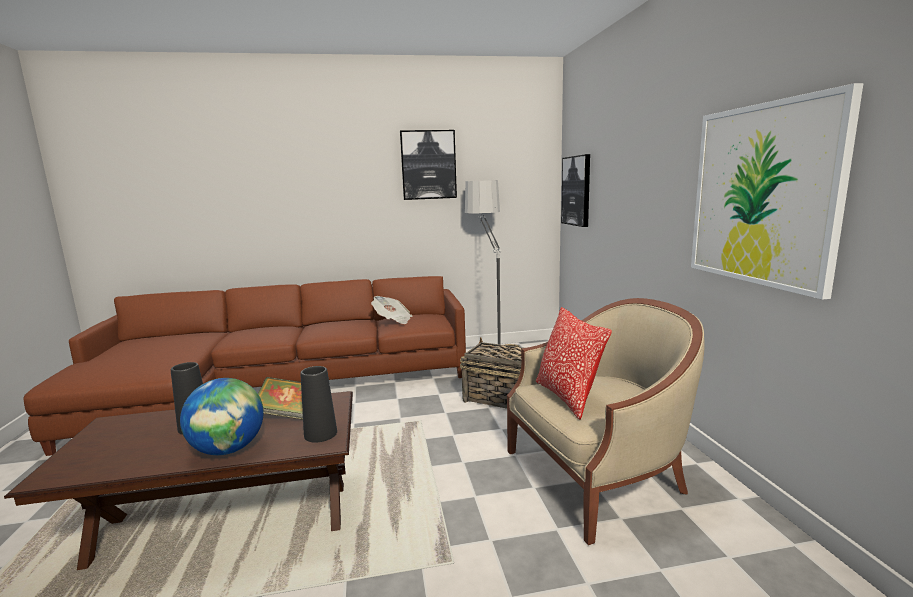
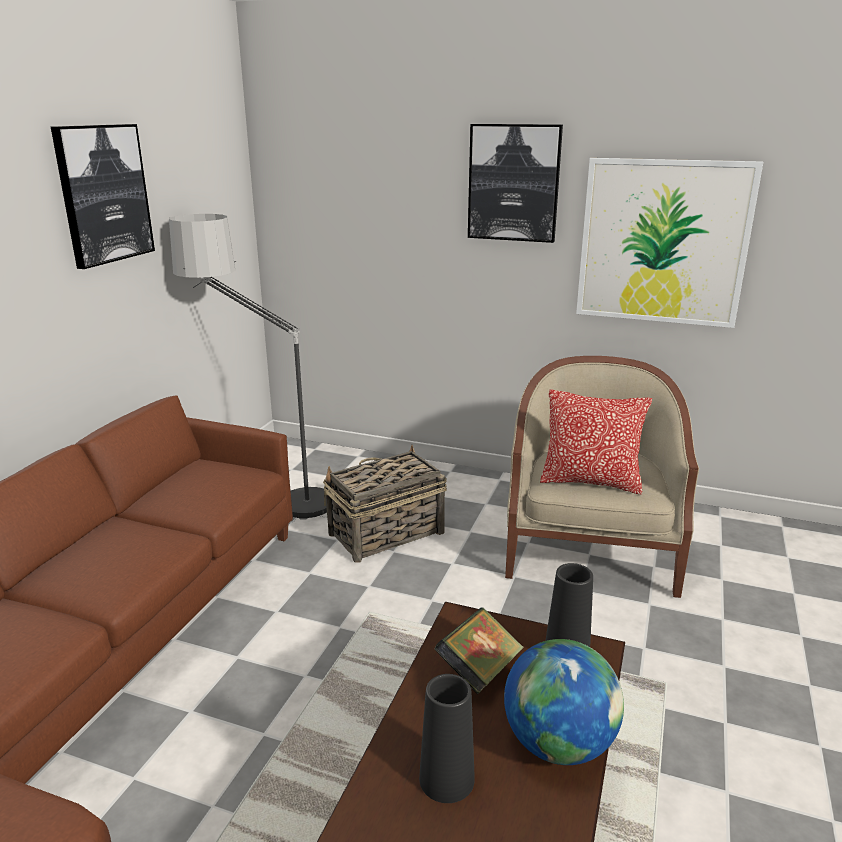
camera: 60 degrees left, 10 degrees up
newspaper [371,296,413,324] -> none
picture [561,154,590,227] -> picture moved to [468,124,563,243]

